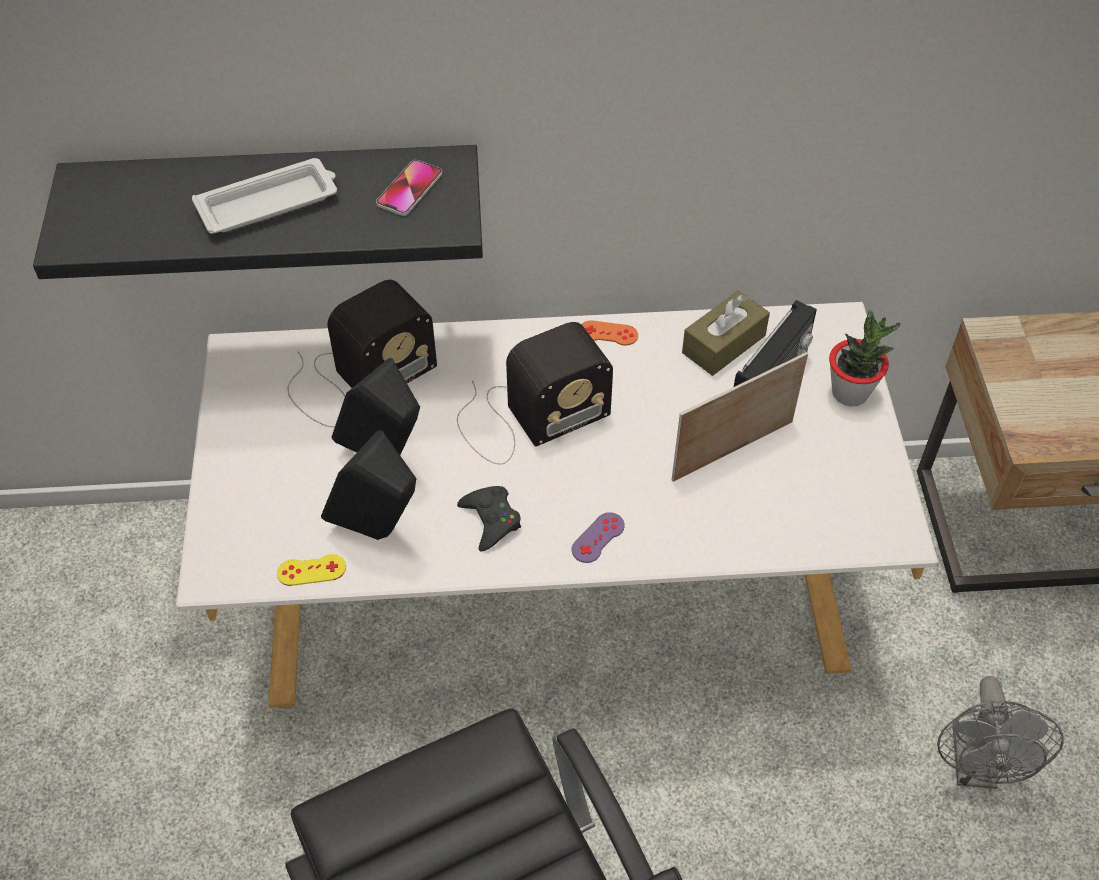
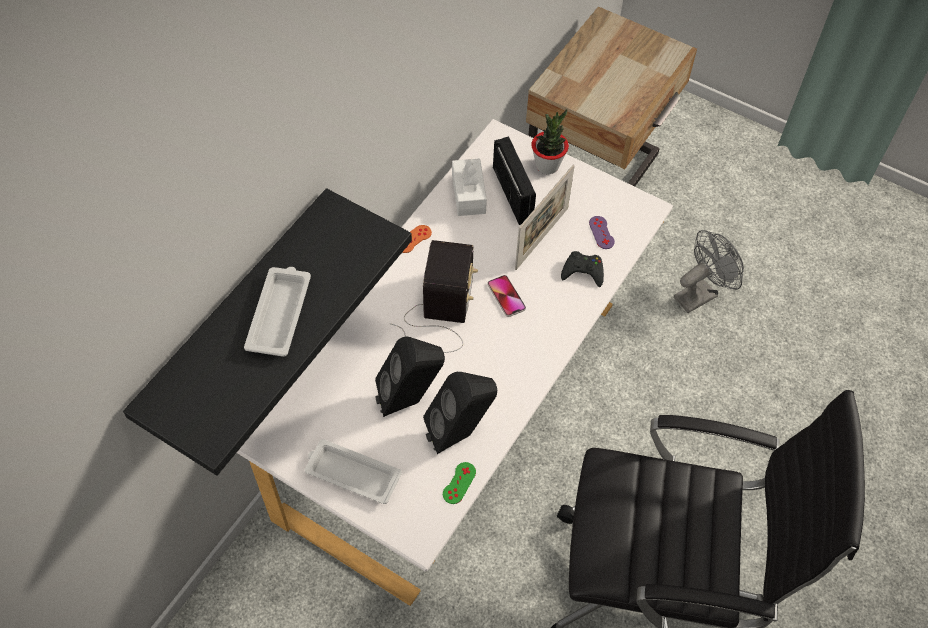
camera: 55 degrees left, 5 degrees up
yellow game controller [277,554,346,586] -> green game controller [443,462,476,504]
radio [288,280,437,427] -> none
phone [376,160,442,216] -> phone moved to [487,275,526,317]
black game controller [457,486,521,552] -> black game controller moved to [561,251,604,287]
purple game controller [571,512,625,563] -> purple game controller moved to [589,216,615,249]
picture frame [671,352,808,482] -> picture frame turned 150 degrees counterclockwise [515,164,575,270]
brown tissue box [682,291,770,376] -> white tissue box [452,158,487,216]
grey fan [937,676,1064,789] -> grey fan turned 75 degrees counterclockwise [674,230,744,313]
none -> white tray [305,439,402,504]

